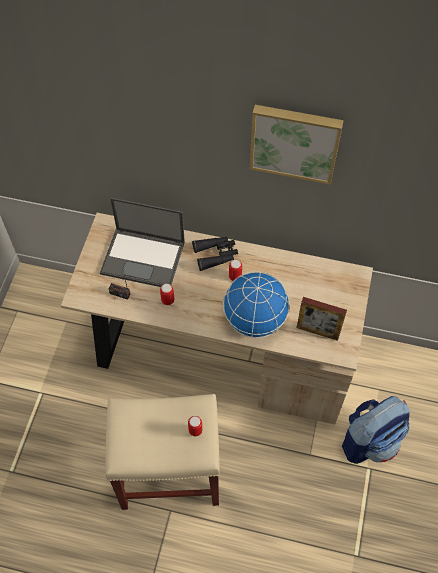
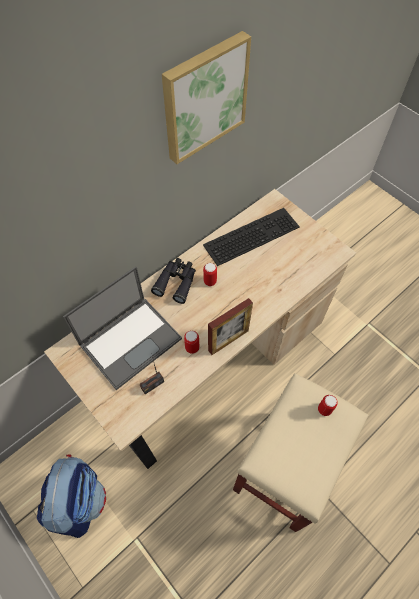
camera: 55 degrees left, 0 degrees up
globe [223,271,290,338] -> none
picture frame [297,297,347,341] -> picture frame moved to [208,298,253,355]
backpack [342,396,410,464] -> backpack moved to [37,455,106,538]
none -> keyboard [203,208,300,266]

